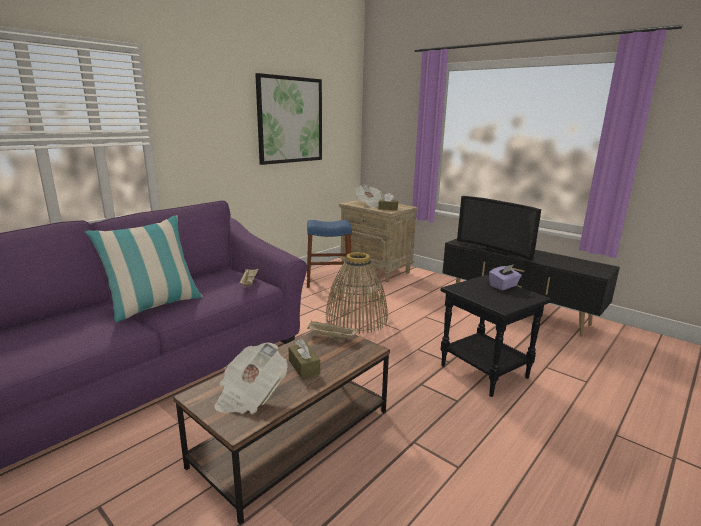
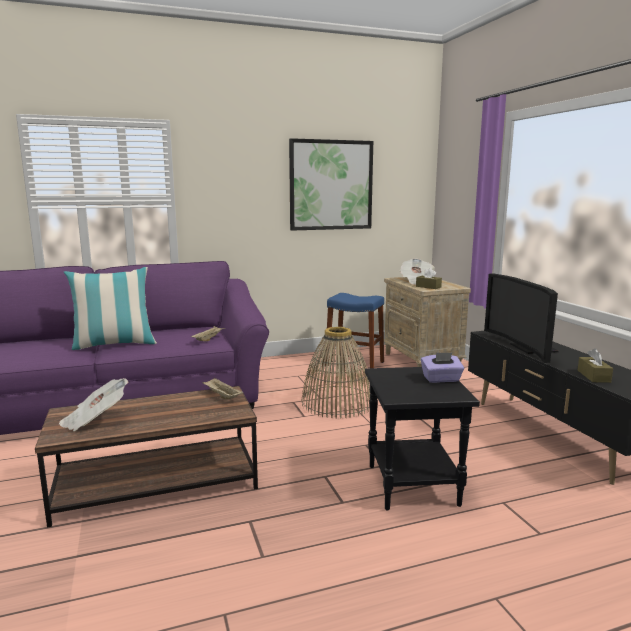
camera: 30 degrees right, 5 degrees down
brown tissue box [289,339,320,379] -> brown tissue box moved to [578,348,613,383]

